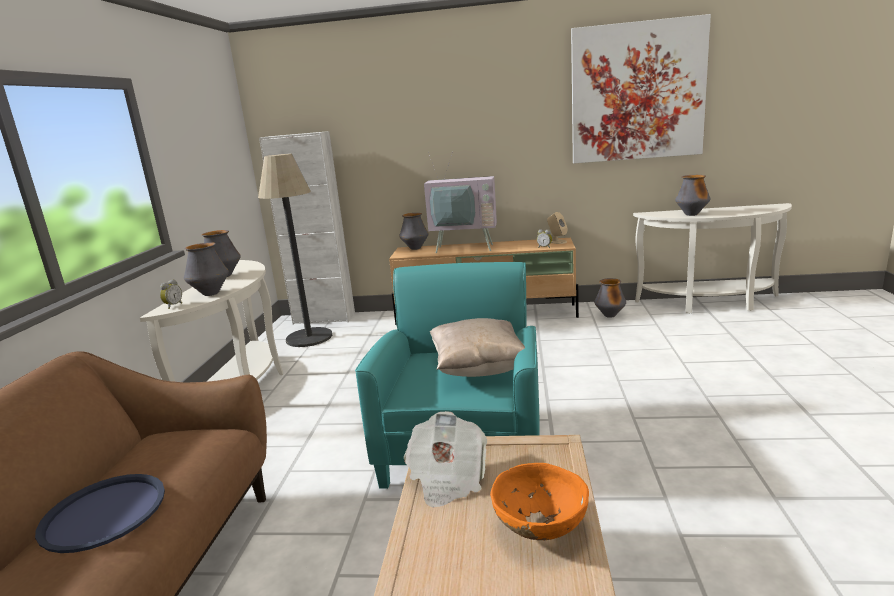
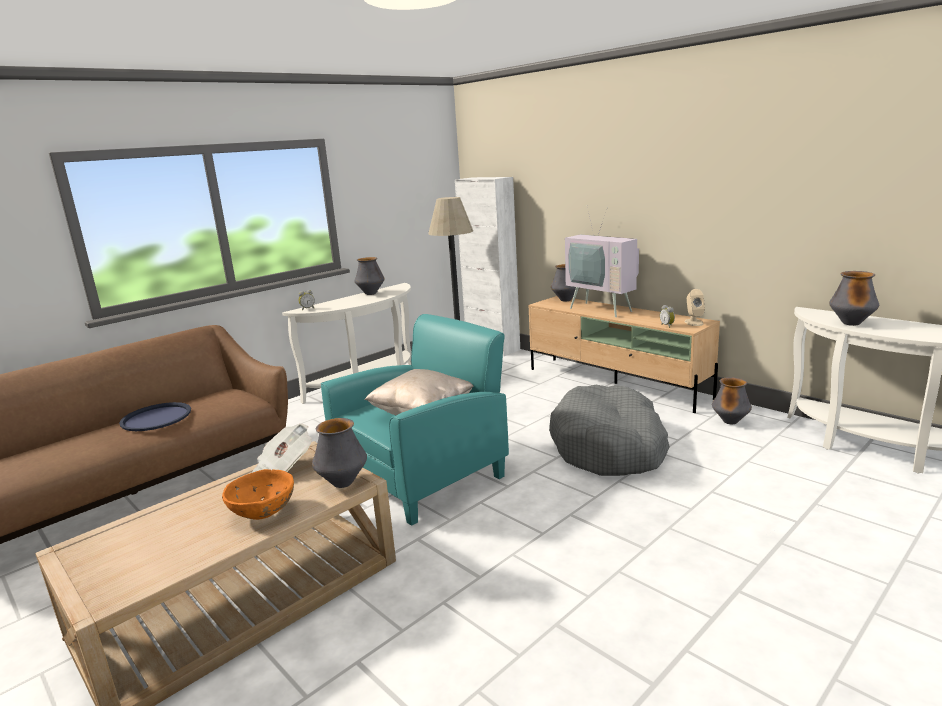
camera: 40 degrees right, 0 degrees up
vase [184,242,229,296] -> vase moved to [312,418,367,488]
picture [571,14,711,163] -> none
none -> grey dog bed [549,385,670,476]

